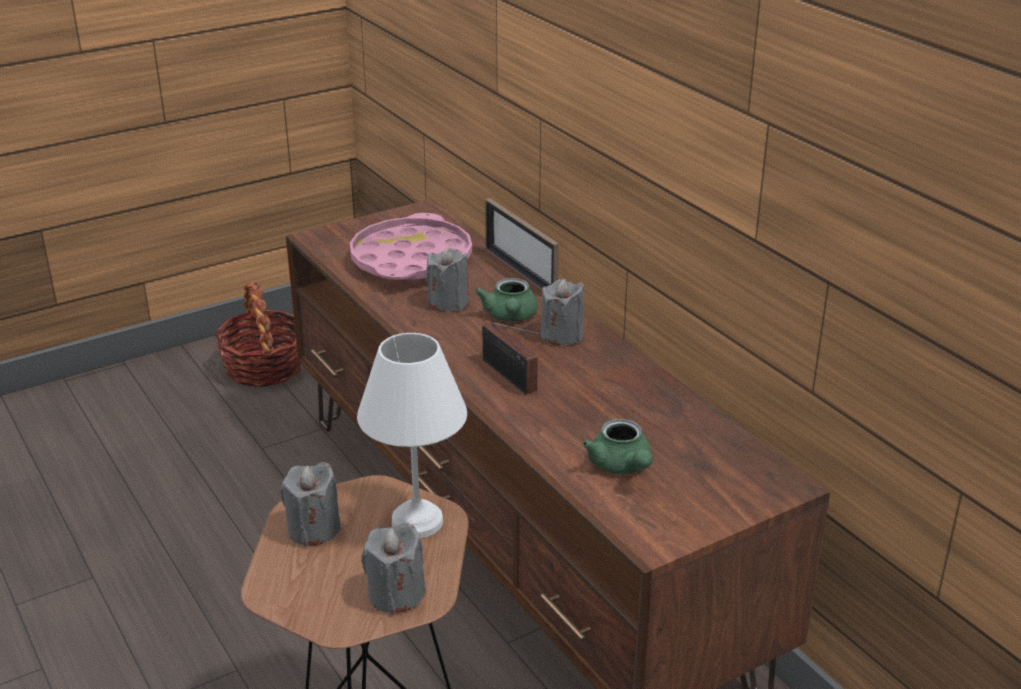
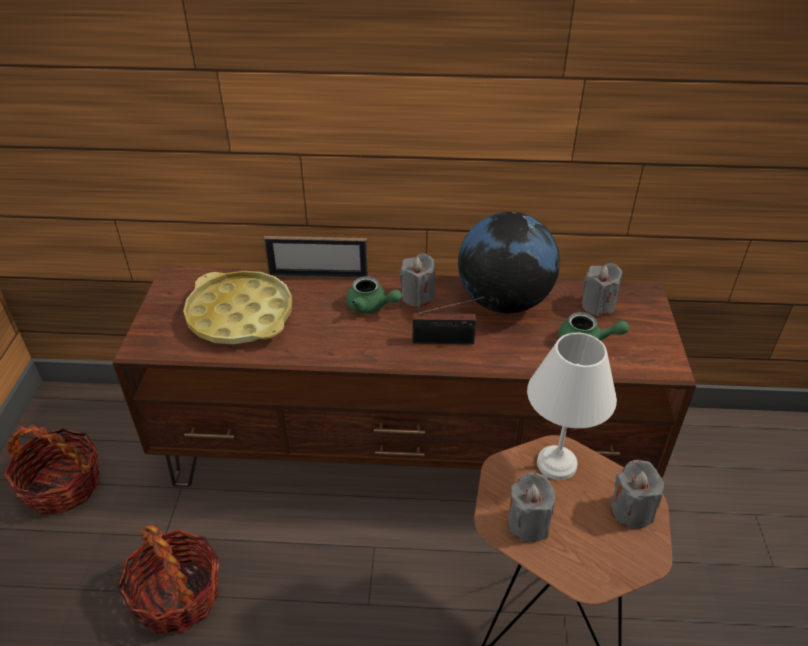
camera: 55 degrees left, 10 degrees up
pink tray [350,213,472,280] -> yellow tray [183,271,292,345]
grey candle [426,248,469,312] -> grey candle moved to [582,263,622,317]
none -> basket [117,525,220,634]
none -> globe [458,212,560,313]

